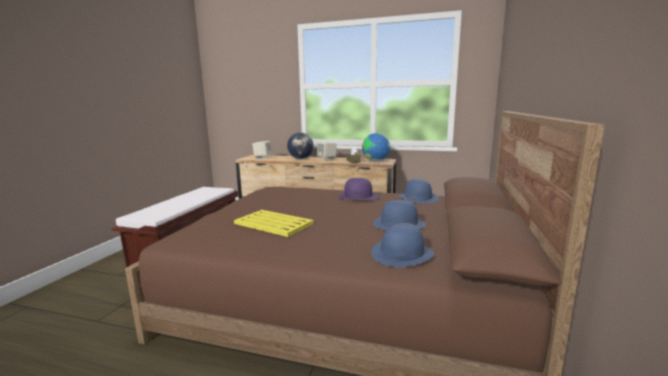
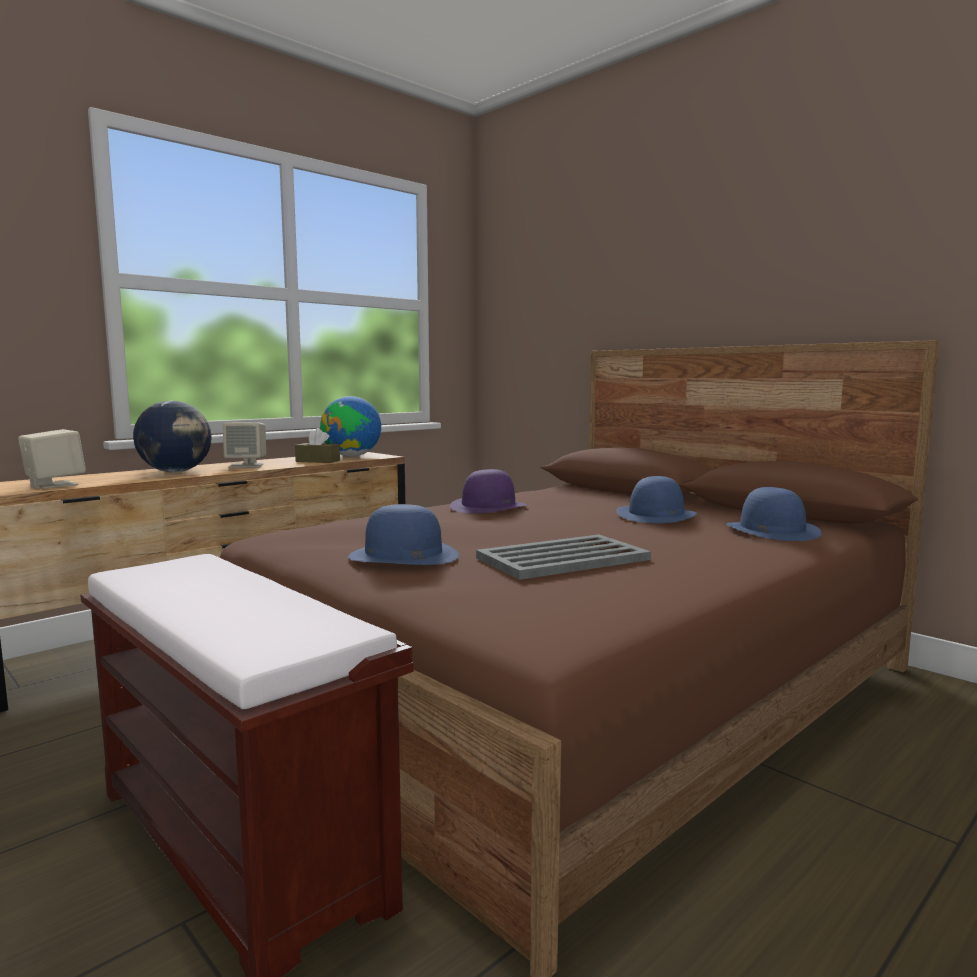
camera: 60 degrees left, 5 degrees down
yellow tray [234,210,314,237] -> grey tray [476,535,651,580]
blue hat [399,179,439,204] -> blue hat moved to [348,504,459,565]

